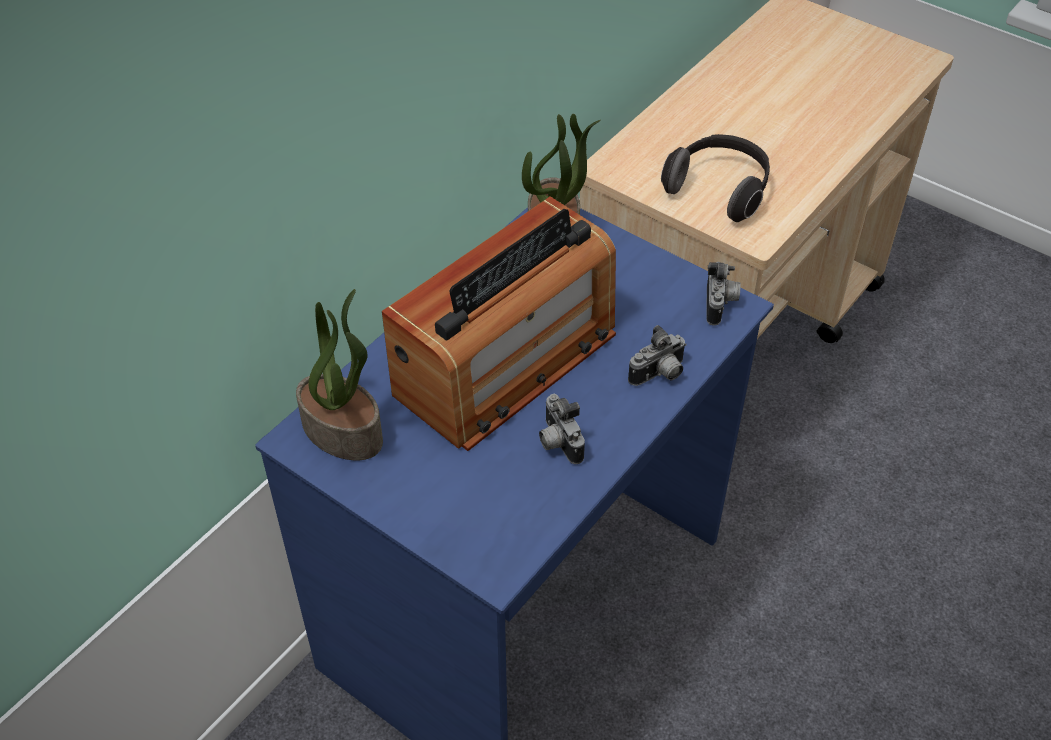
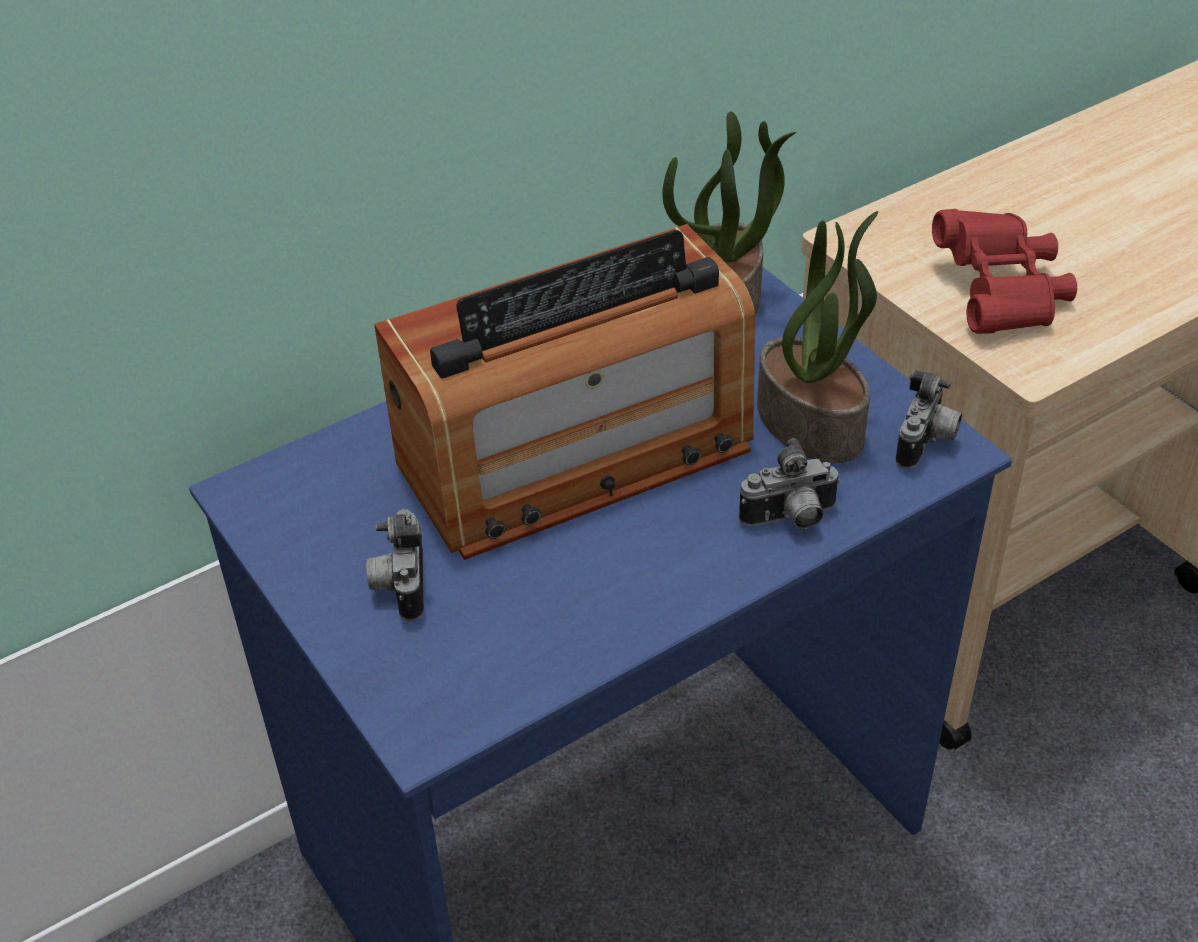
camera: 20 degrees right, 5 degrees down
potted plant [296,289,383,460] -> potted plant moved to [757,211,878,463]
camera [539,394,585,464] -> camera moved to [366,509,424,621]
headphones [661,134,770,222] -> red binoculars [932,209,1077,334]

